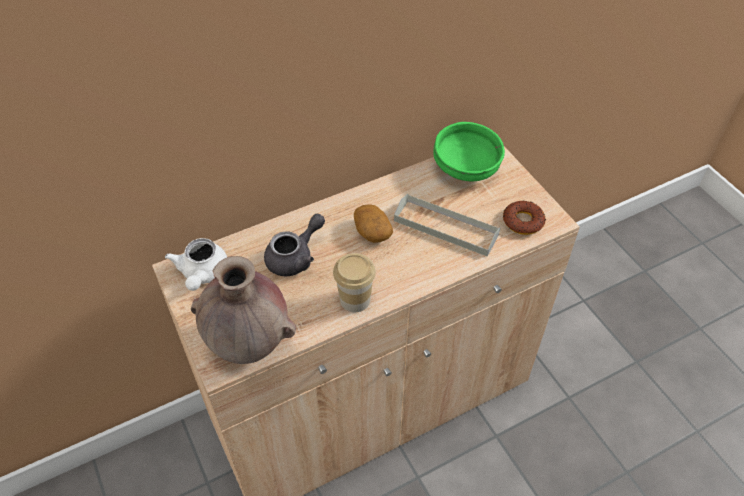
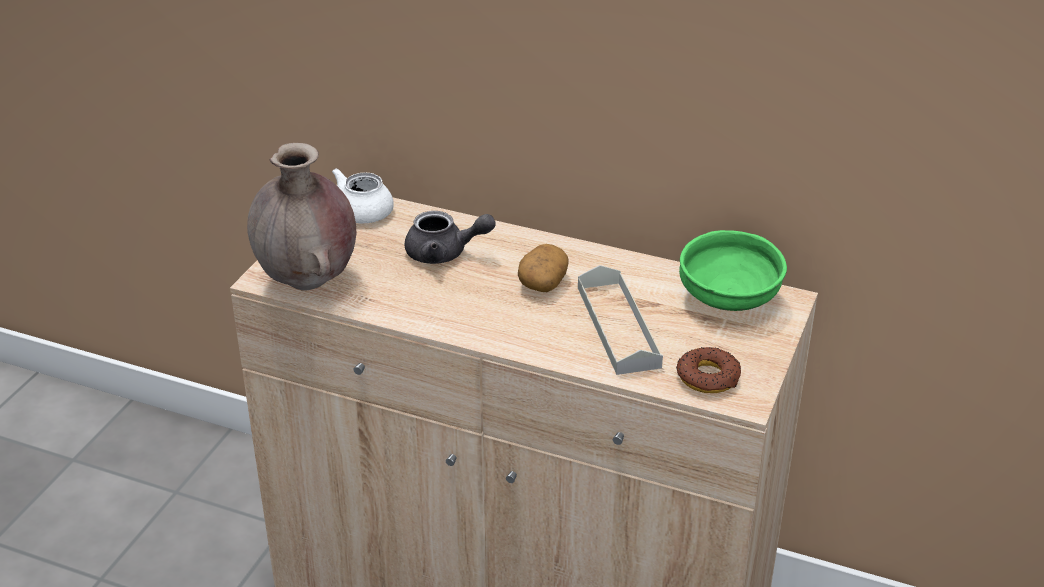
camera: 50 degrees right, 15 degrees down
cup [333,253,376,312] -> none

